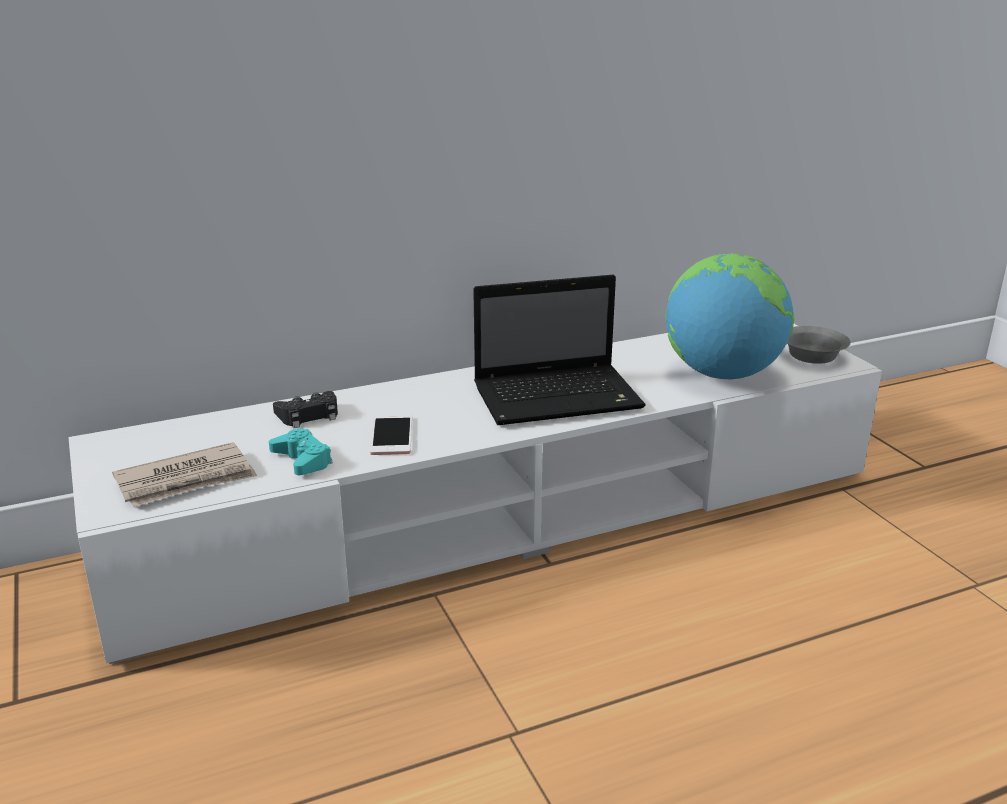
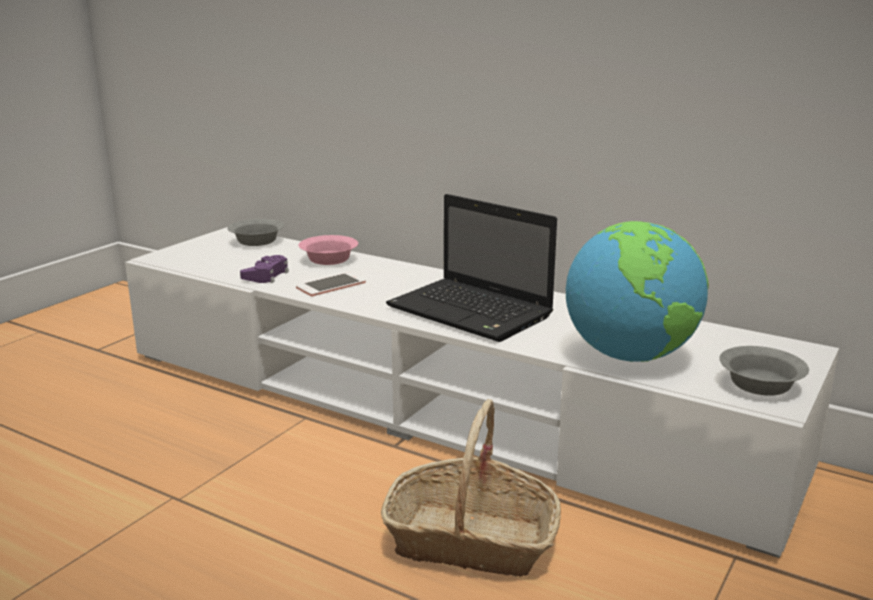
camera: 55 degrees right, 5 degrees down
newspaper [112,442,257,507] -> none
turquoise game controller [269,429,333,475] -> purple game controller [240,255,289,283]
black game controller [273,391,338,428] -> pink bowl [298,235,358,265]
none -> grey bowl [227,219,284,246]
none -> basket [381,399,561,577]

